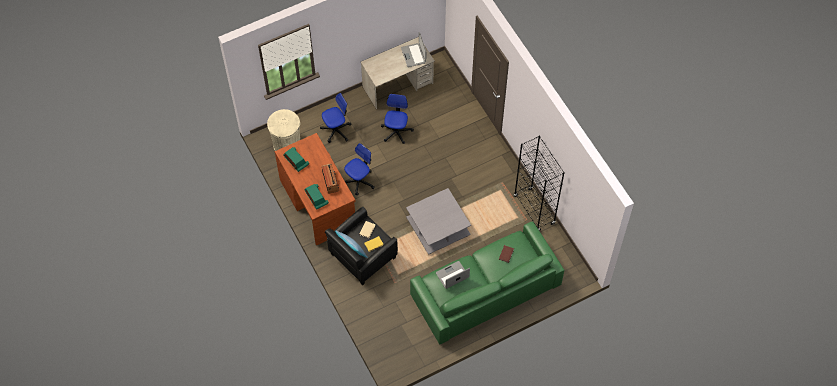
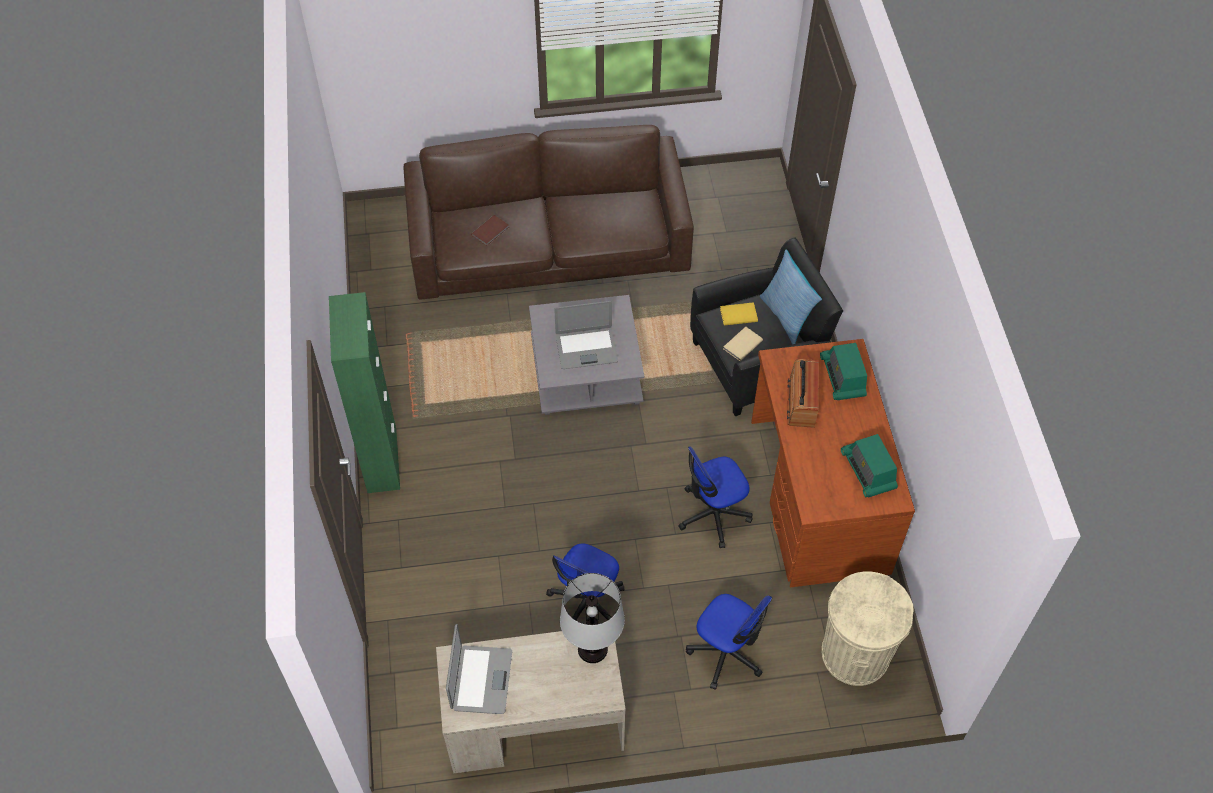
camera: 160 degrees left, 5 degrees down
office chair [320,93,351,143] -> office chair turned 135 degrees counterclockwise [686,594,772,690]
green sofa [410,221,565,344] -> brown sofa [403,125,694,300]
laptop [436,261,470,289] -> laptop moved to [554,301,618,369]
black bookcase [514,136,565,231] -> none
none -> green cabinet [329,292,400,493]
none -> table lamp [560,573,625,663]

